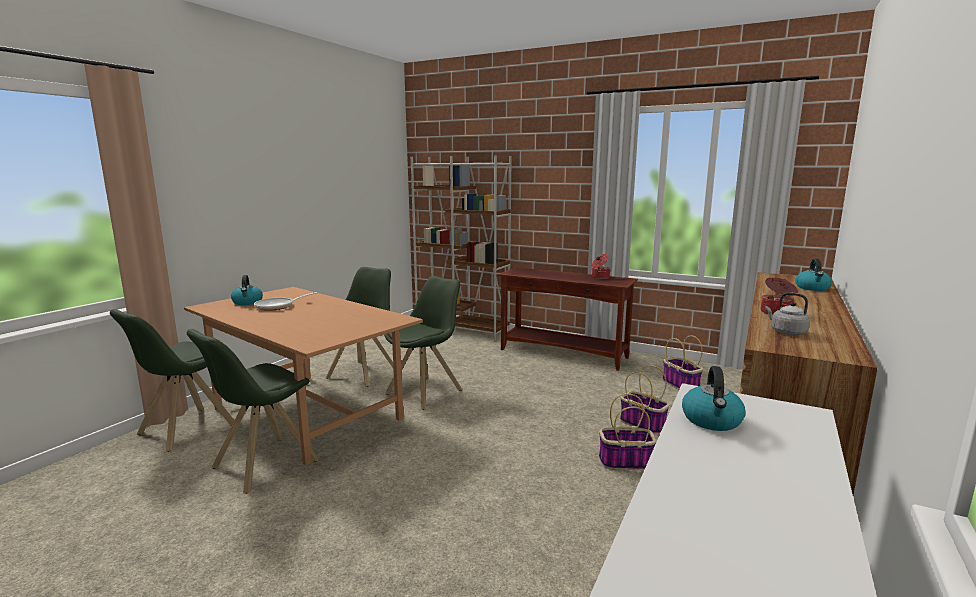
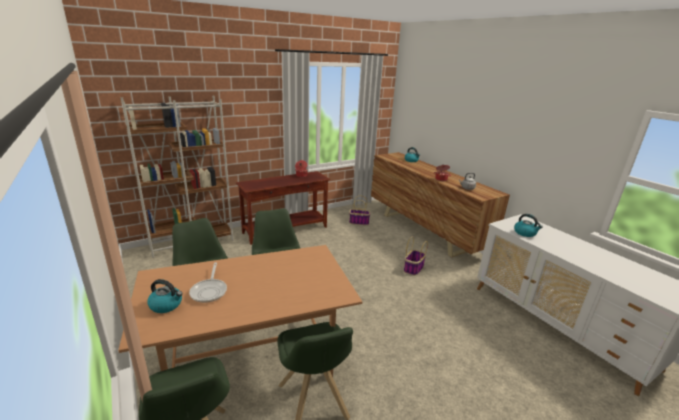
camera: 60 degrees left, 10 degrees up
basket [620,365,670,435] -> none

